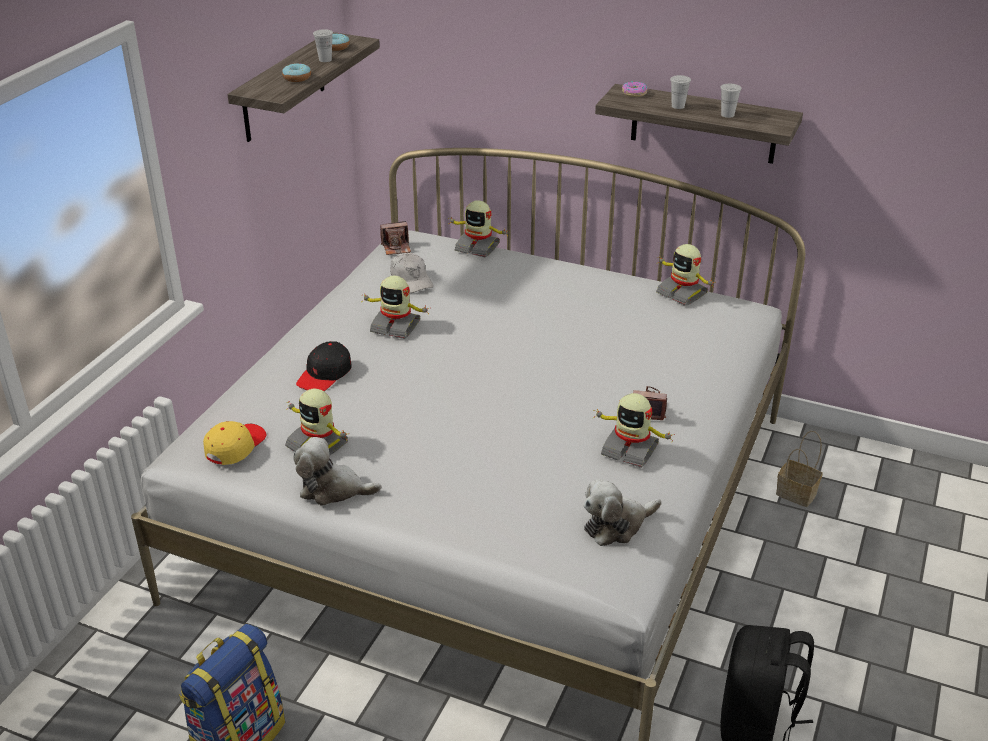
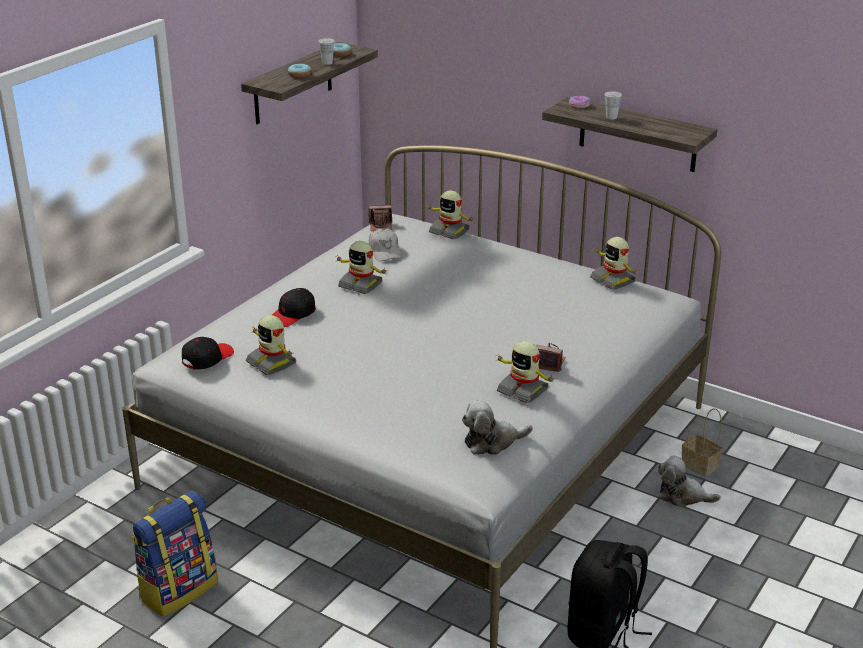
camera: 10 degrees right, 5 degrees down
yellow cap [203,421,267,465] -> black cap [182,337,234,369]
plush toy [293,437,382,506] -> plush toy moved to [658,456,721,506]
white cup [720,84,742,118] -> none

